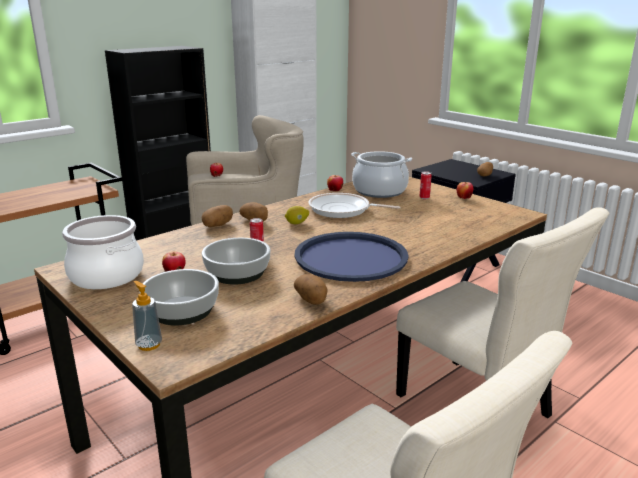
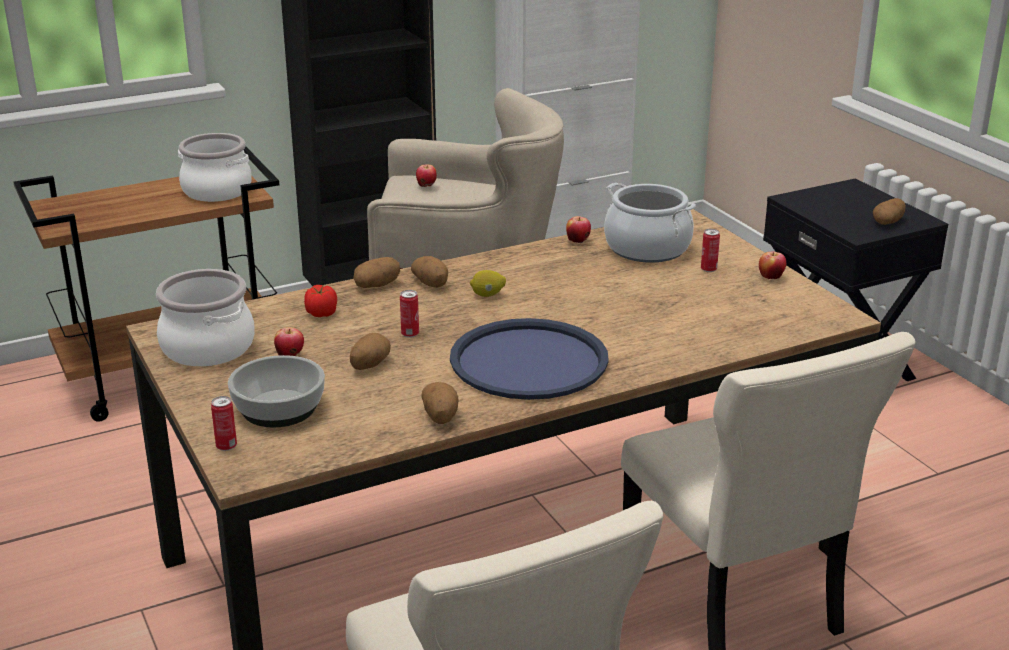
camera: 15 degrees right, 5 degrees up
soap dispenser [132,281,162,351] -> can [211,396,237,451]
bowl [202,238,270,285] -> potato [350,333,391,370]
frying pan [308,193,400,218] -> none
none -> cooking pot [178,133,252,202]
none -> tomato [304,285,337,317]

